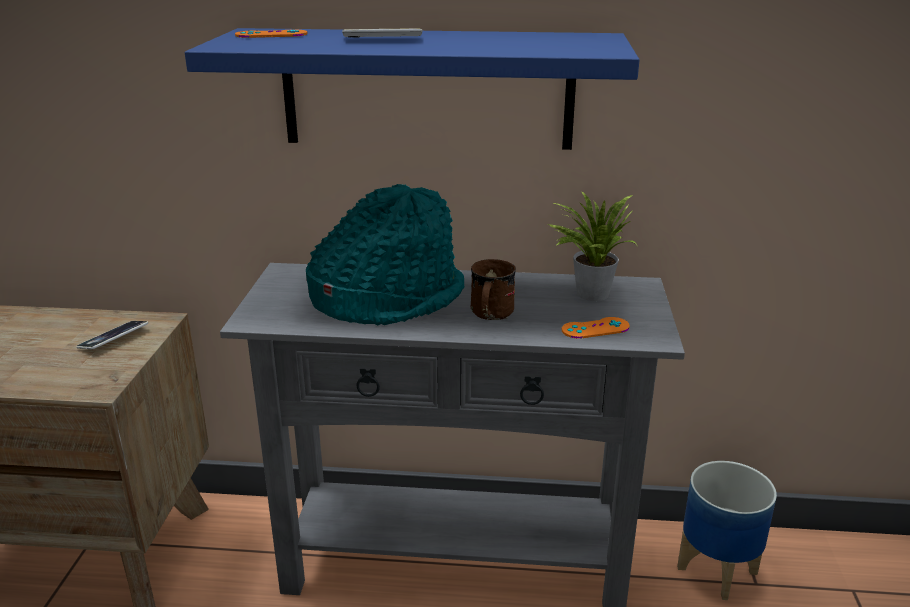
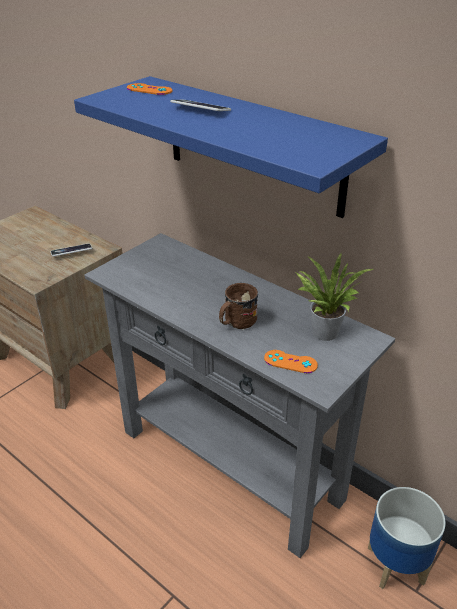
camera: 35 degrees right, 10 degrees up
turquoise hat [306,184,464,326] -> none

